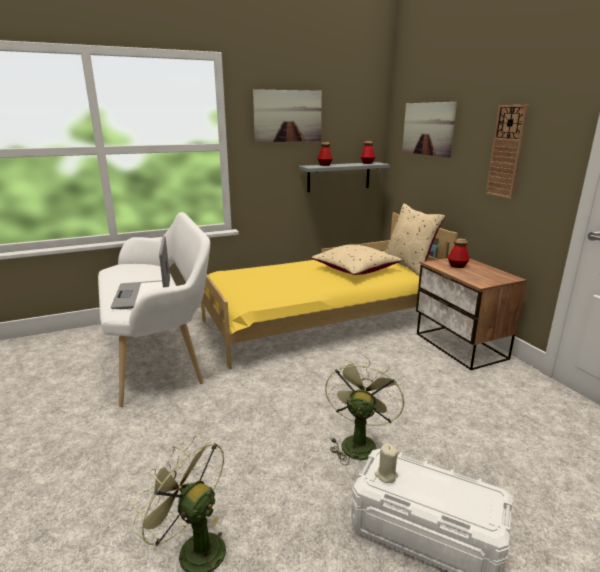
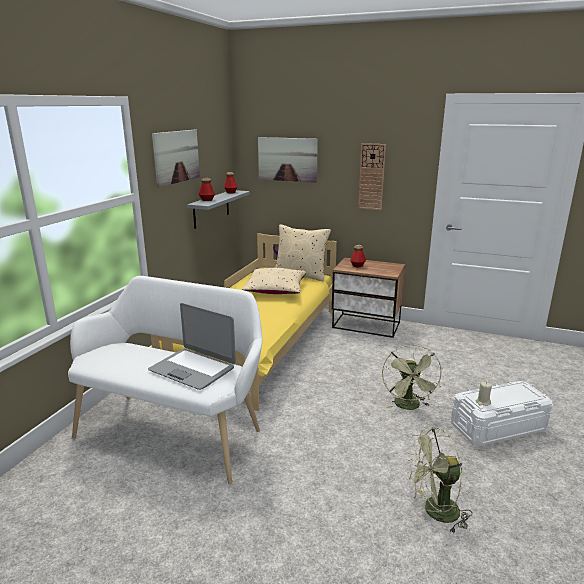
camera: 45 degrees left, 0 degrees up
green fan [325,357,404,465] -> green fan turned 150 degrees counterclockwise [382,344,443,410]

